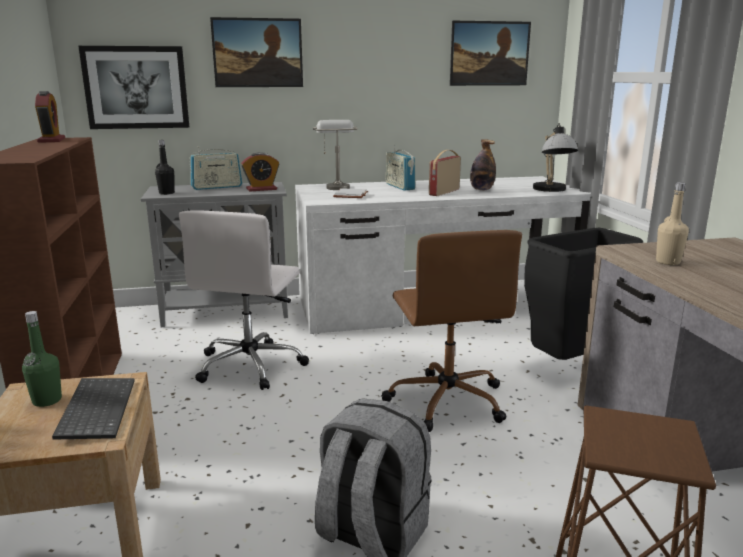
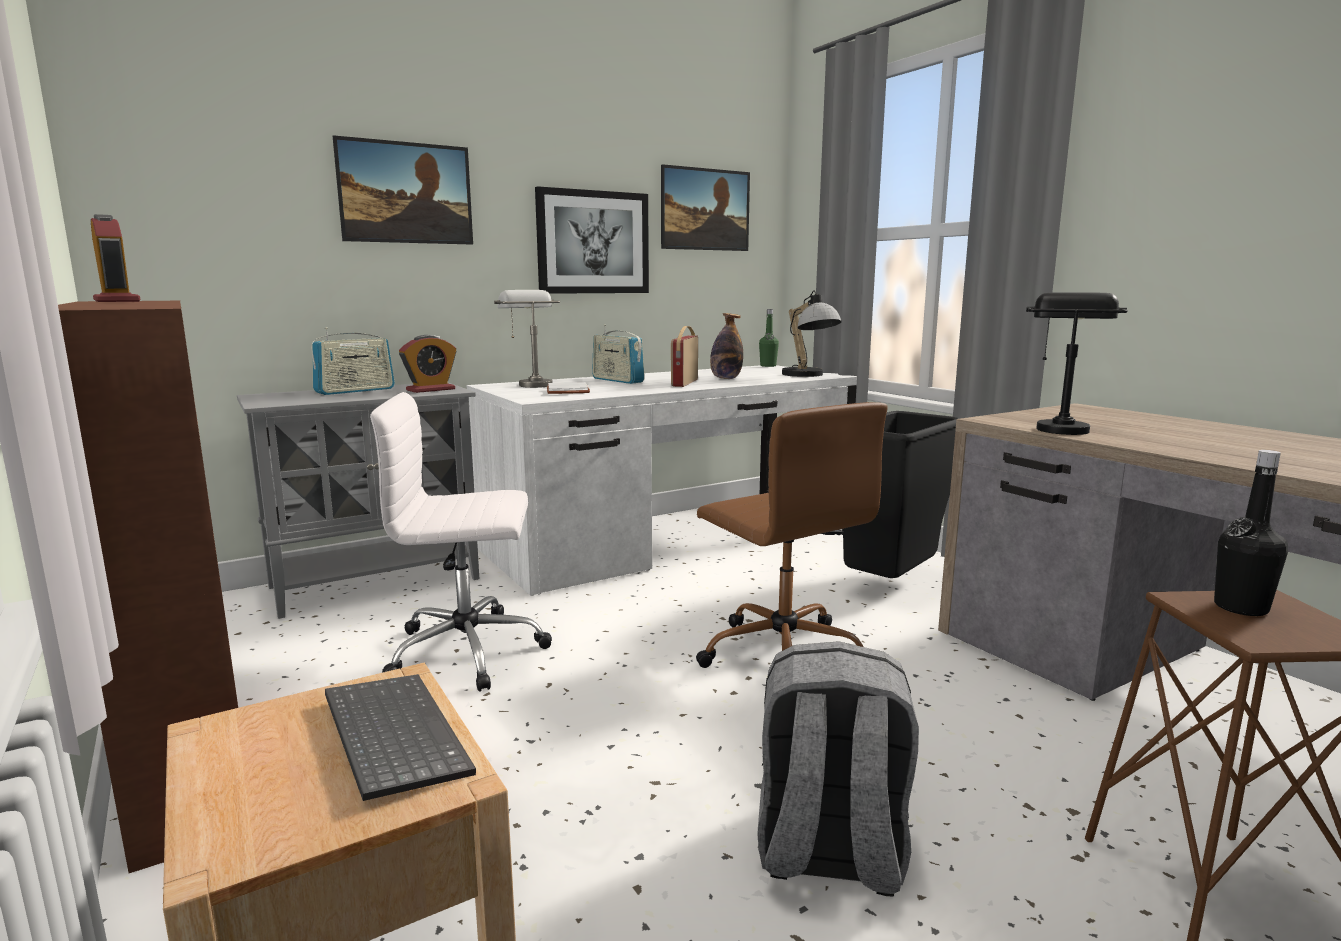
camera: 20 degrees left, 5 degrees down
green bottle [22,311,62,407] -> green bottle moved to [759,309,779,367]
picture [78,46,189,129] -> picture moved to [535,186,649,294]
black bottle [155,140,175,195] -> black bottle moved to [1214,450,1288,616]
white office chair [179,210,309,390] -> white office chair turned 90 degrees clockwise [370,392,552,692]
beige bottle [656,182,689,265] -> black table lamp [1026,292,1128,435]

